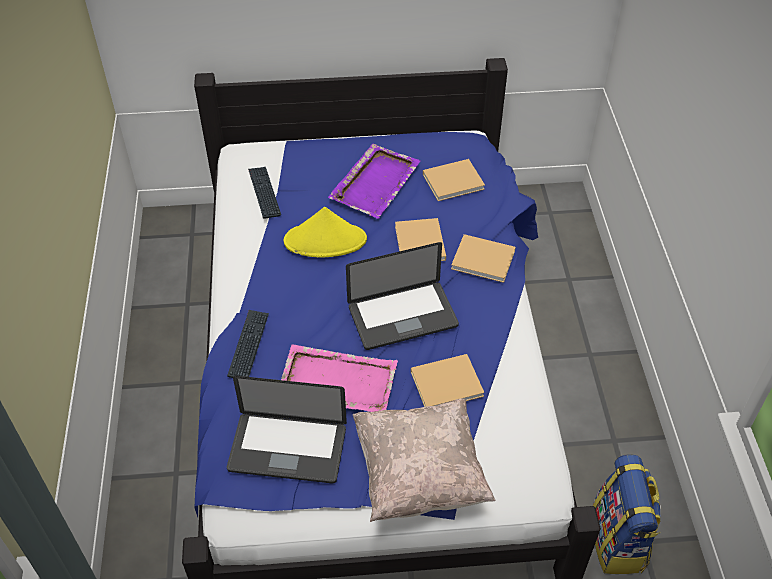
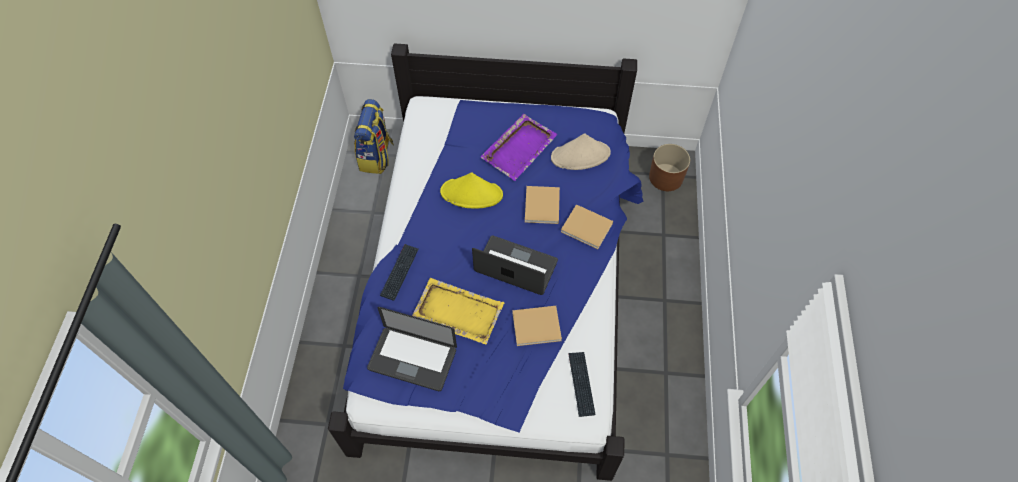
camera: 10 degrees right, 10 degrees up
keyboard [248,167,281,219] -> keyboard moved to [568,352,596,417]
pink tray [281,344,398,412] -> yellow tray [412,278,505,344]
laptop [346,242,459,350] -> laptop turned 150 degrees counterclockwise [472,236,558,295]
beige pillow [353,398,496,522] -> none
beige book [423,159,485,201] -> beige hat [551,133,611,170]
backpack [593,454,661,574] -> backpack moved to [354,99,394,174]
none -> brown planter [649,144,690,191]

